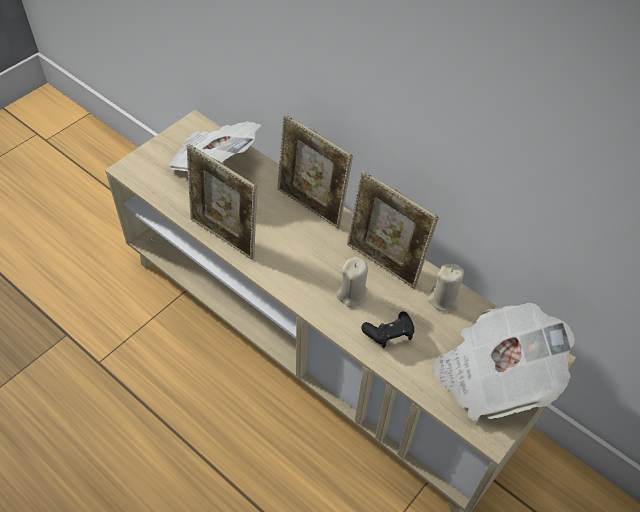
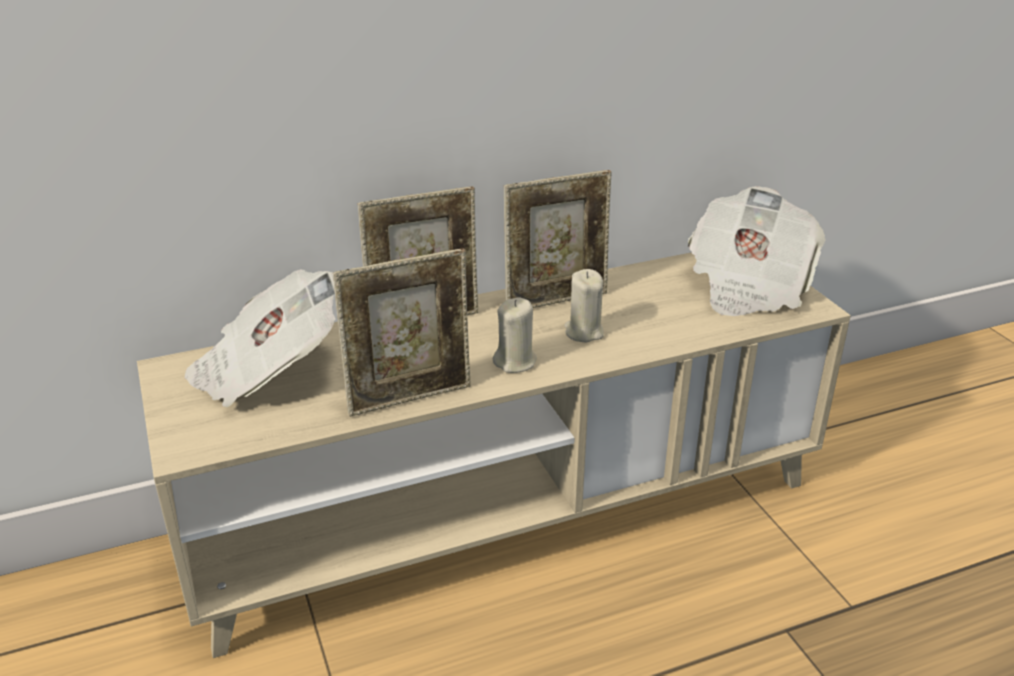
camera: 60 degrees left, 20 degrees down
black game controller [362,312,414,348] -> none
beige candle [428,264,464,312] -> beige candle moved to [493,297,537,373]

